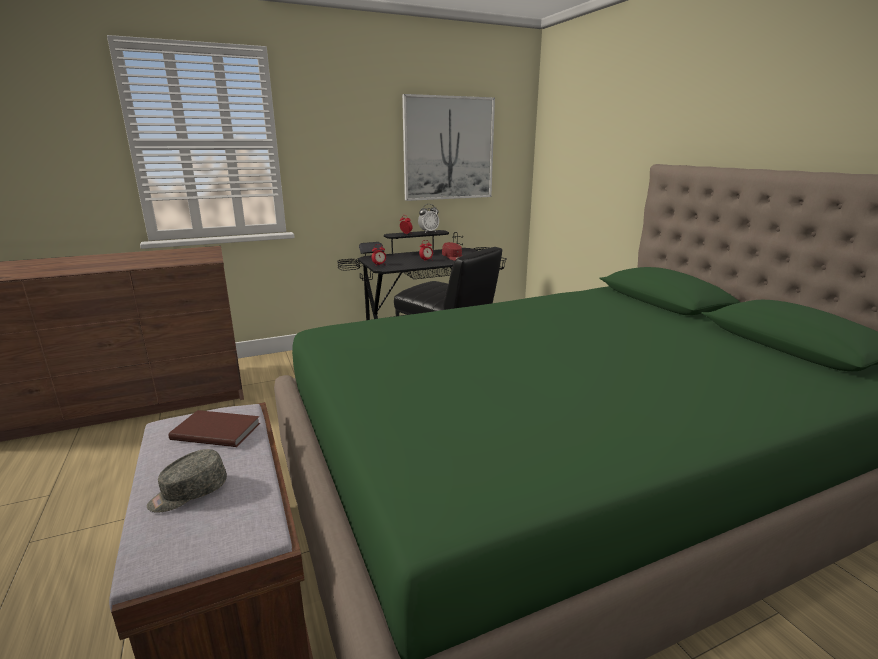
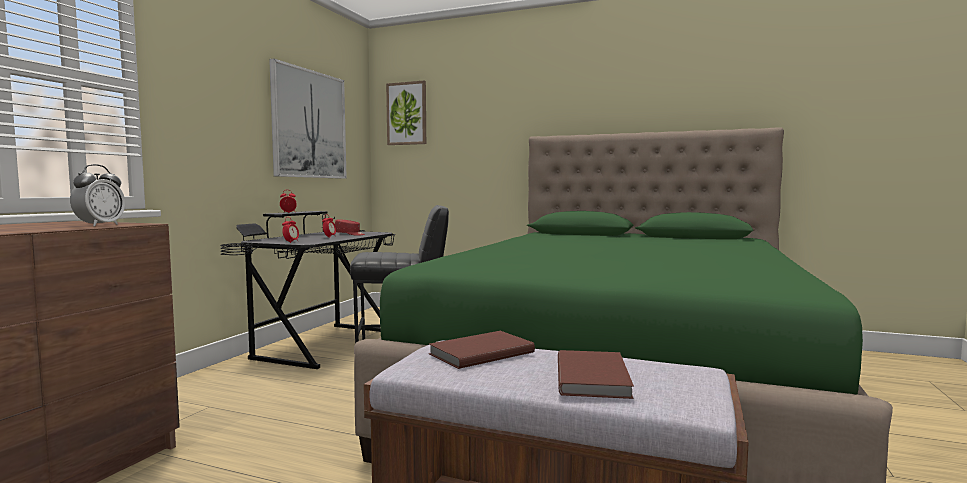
camera: 45 degrees left, 15 degrees down
grey cap [147,449,227,512] -> brown book [558,350,634,399]
alarm clock [418,204,439,233] -> alarm clock moved to [70,164,125,227]
none -> picture [386,81,426,145]

